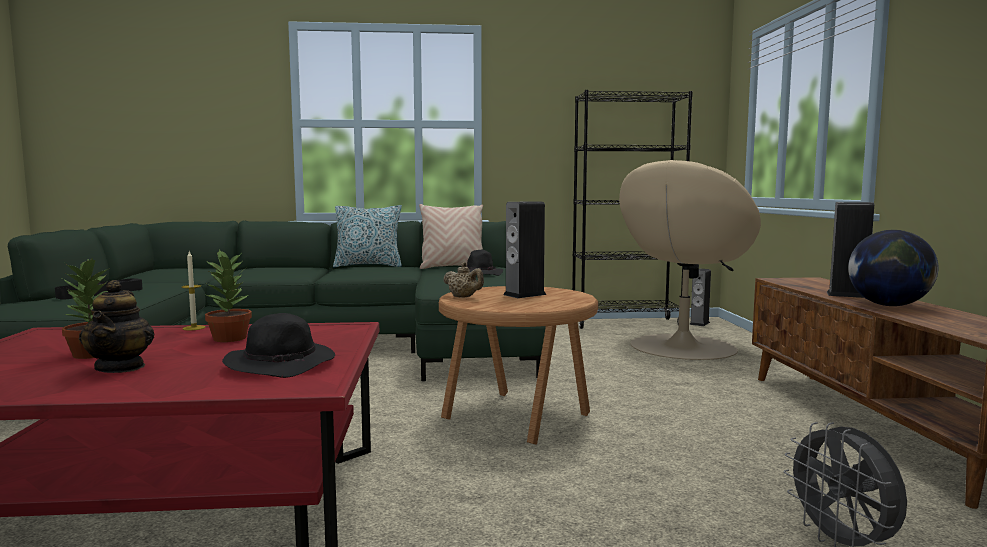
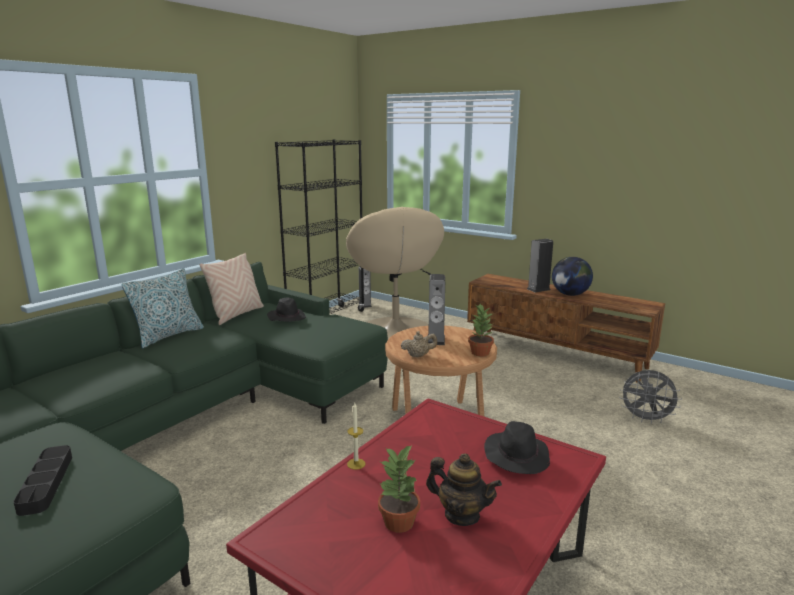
camera: 50 degrees left, 10 degrees up
potted plant [205,249,252,342] -> potted plant moved to [468,304,494,357]

